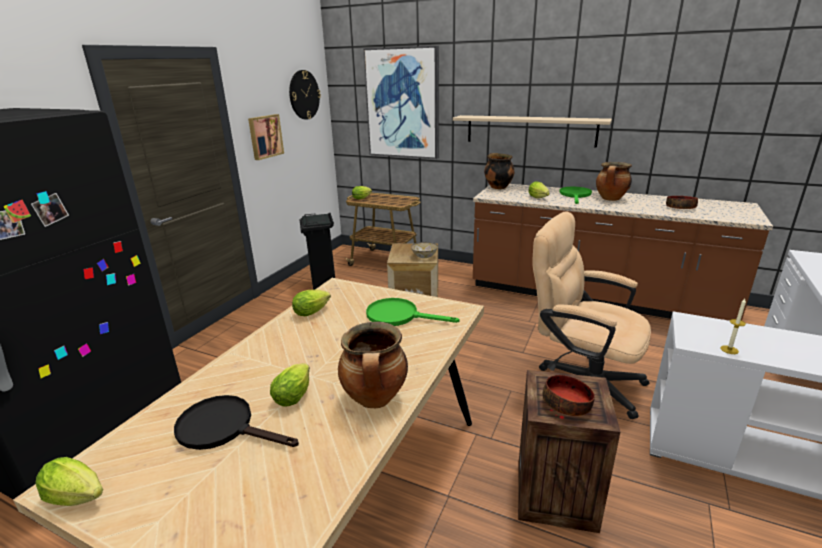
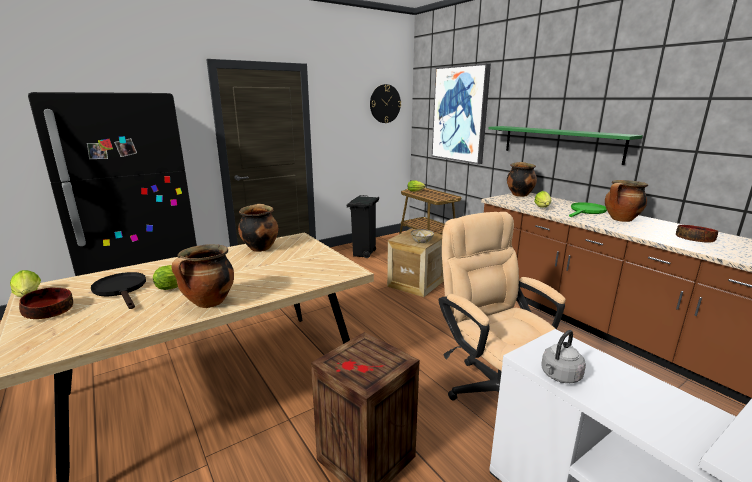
camera: 30 degrees right, 5 degrees down
picture [248,114,284,160] -> none
lettuce [292,290,331,316] -> cooking pot [238,204,278,252]
green frying pan [366,298,460,326] -> none
beige shelf [453,115,612,147] -> green shelf [489,126,643,165]
bowl [543,375,595,416] -> bowl moved to [19,288,73,319]
candle [720,299,746,354] -> grey kettle [542,330,586,383]

